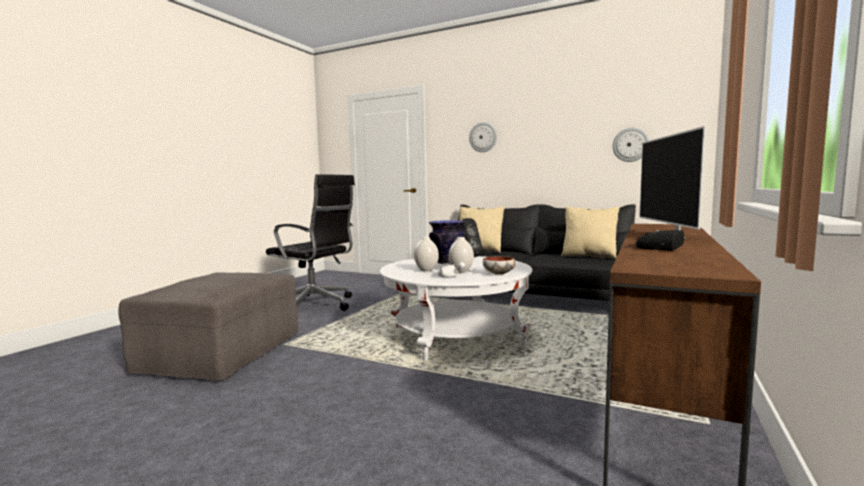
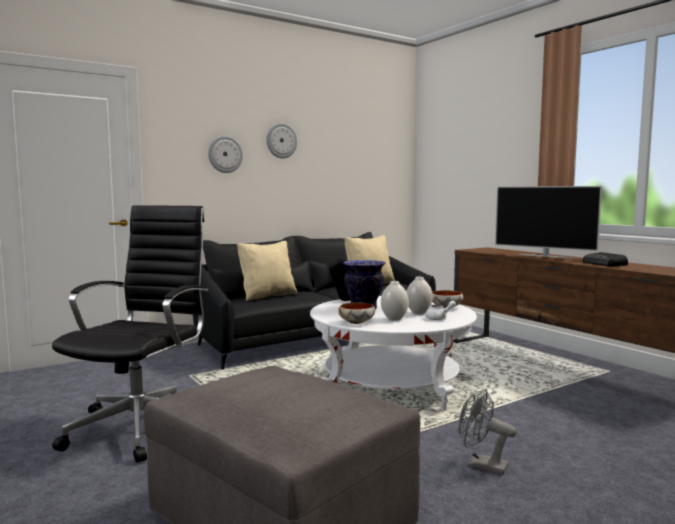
camera: 60 degrees left, 0 degrees up
black office chair [266,174,355,311] -> black office chair turned 45 degrees counterclockwise [52,205,208,463]
wall clock [613,128,649,162] -> wall clock moved to [266,123,298,158]
none -> bowl [338,302,375,324]
none -> grey fan [459,389,517,475]

